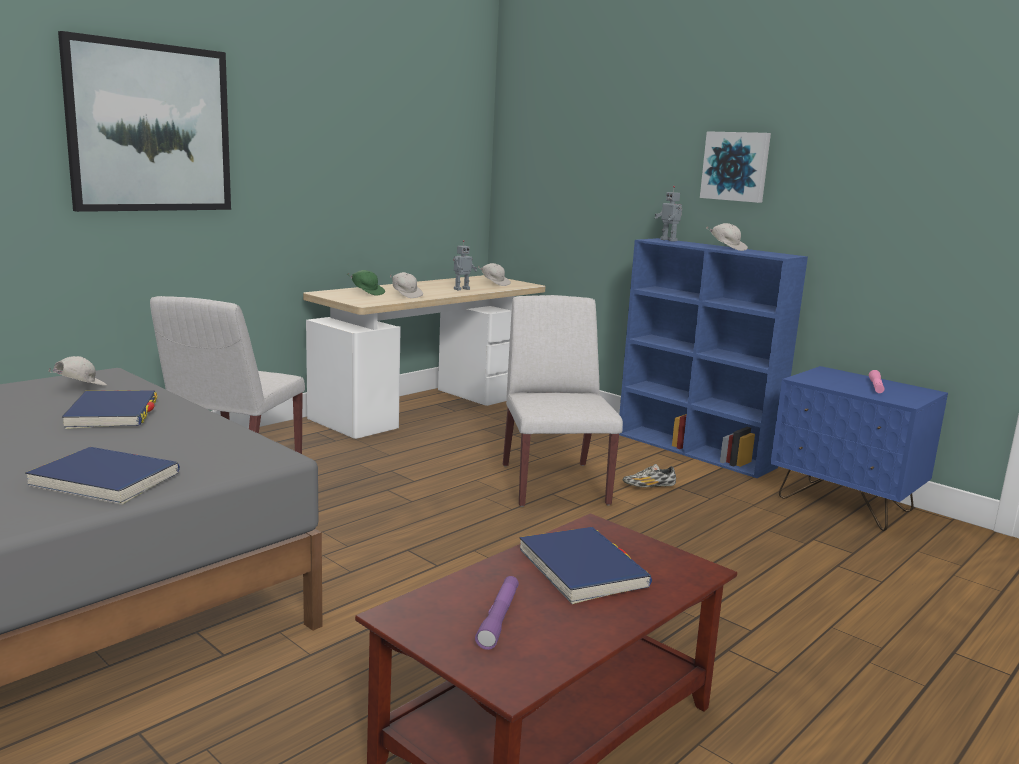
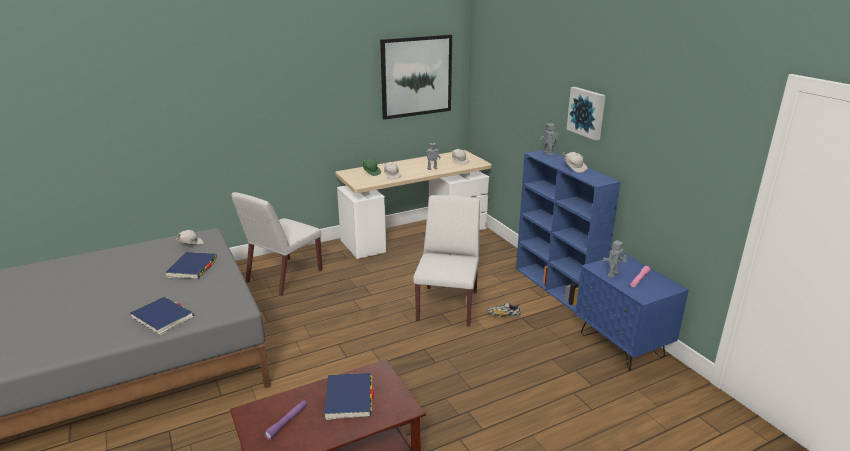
camera: 20 degrees right, 10 degrees up
picture [58,31,231,212] -> picture moved to [380,34,452,120]
none -> toy robot [603,238,627,278]

